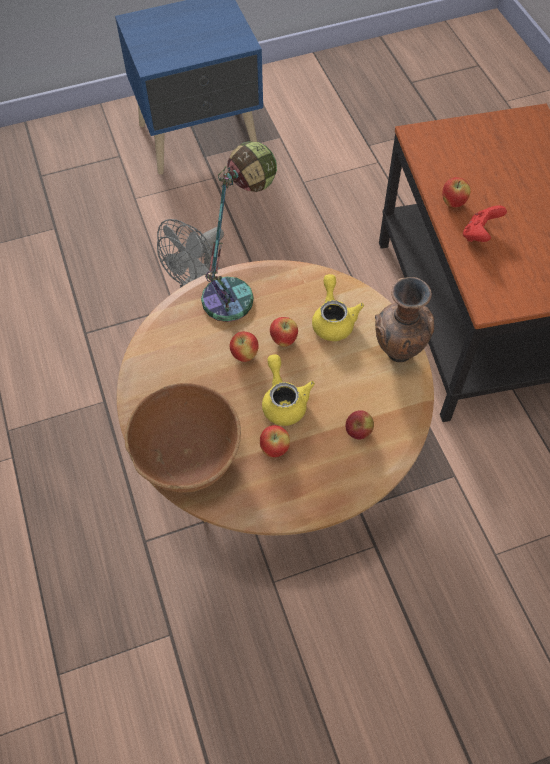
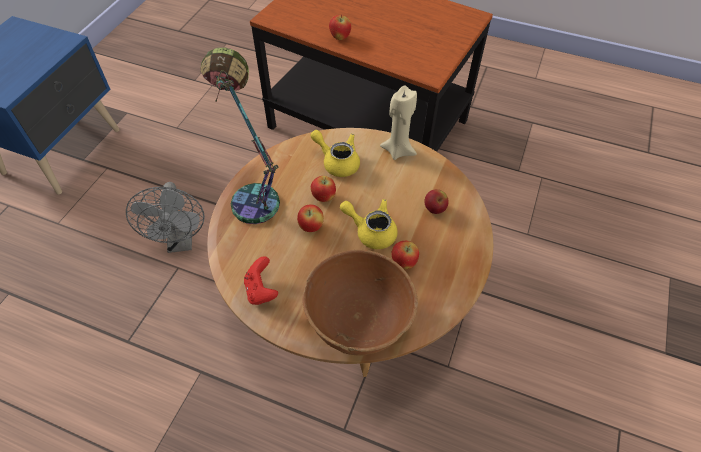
camera: 50 degrees left, 5 degrees down
brown vase [375,277,434,362] -> beige candle [380,86,417,160]
red game controller [463,206,507,242] -> red game controller moved to [244,256,278,305]

